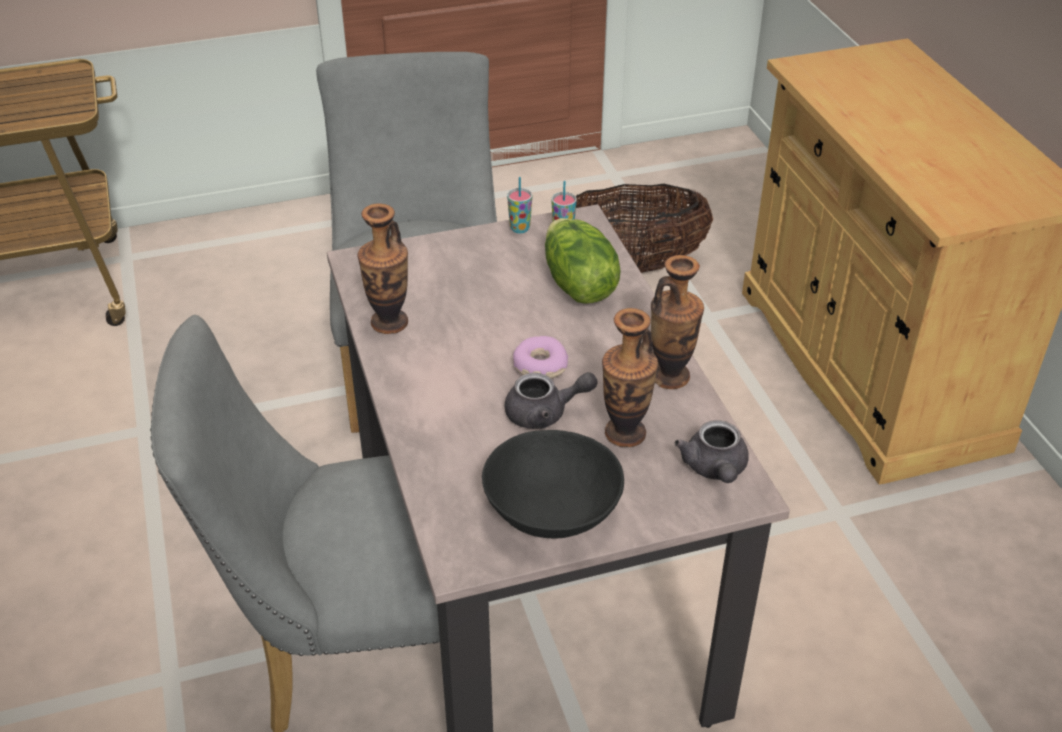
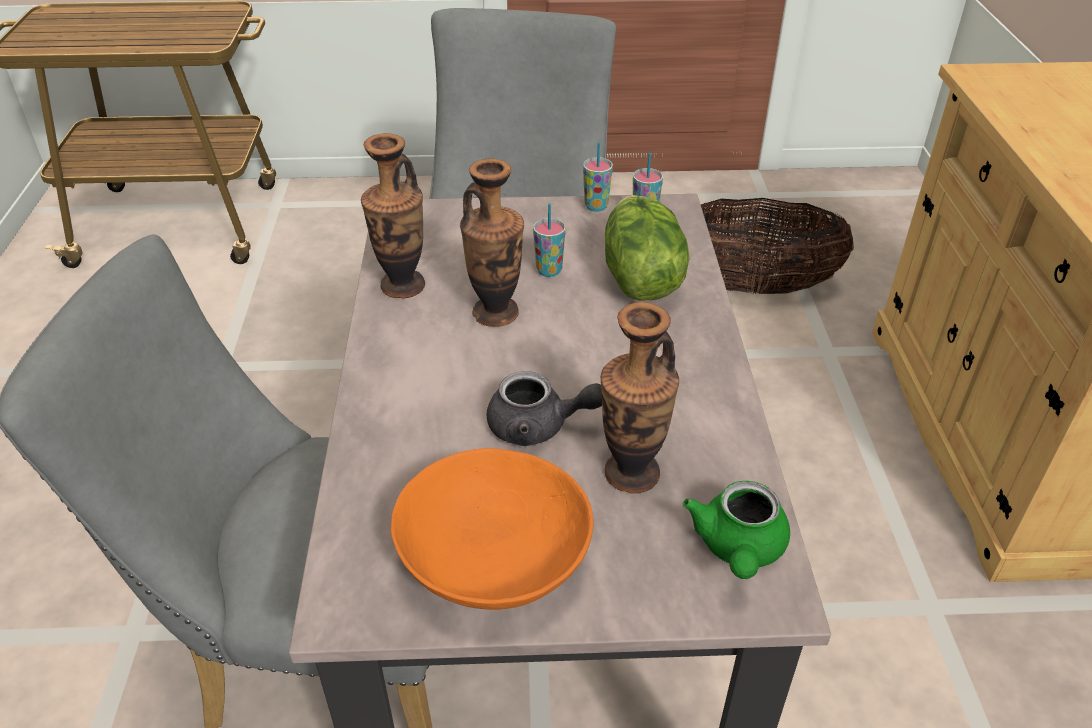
camera: 15 degrees right, 0 degrees up
black bowl [482,430,624,538] -> orange bowl [391,448,594,610]
donut [513,336,568,378] -> none
vase [651,255,704,389] -> vase moved to [460,159,524,327]
grey teapot [674,420,749,483] -> green teapot [682,481,790,579]
none -> cup [533,203,566,277]

